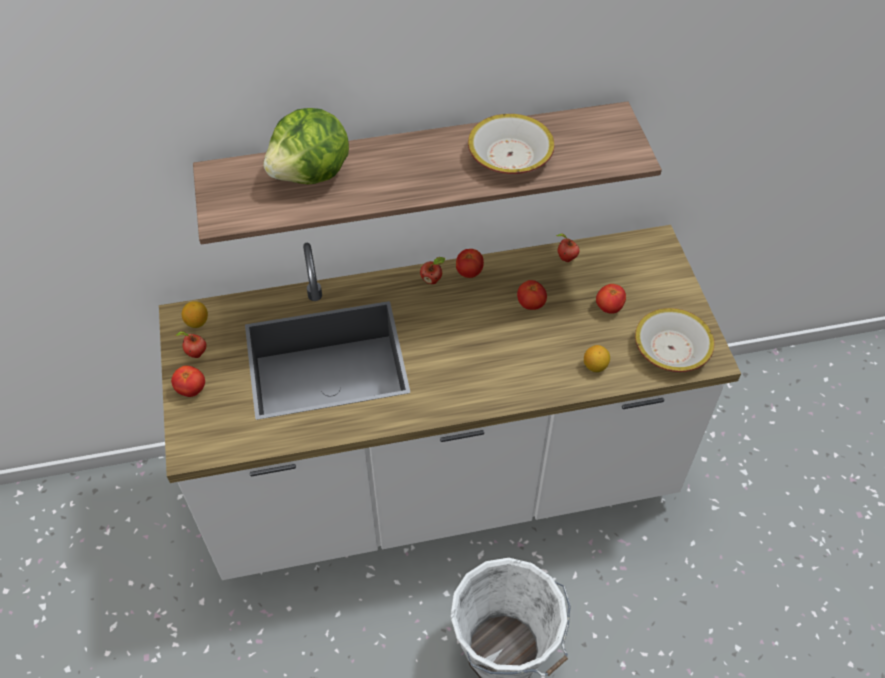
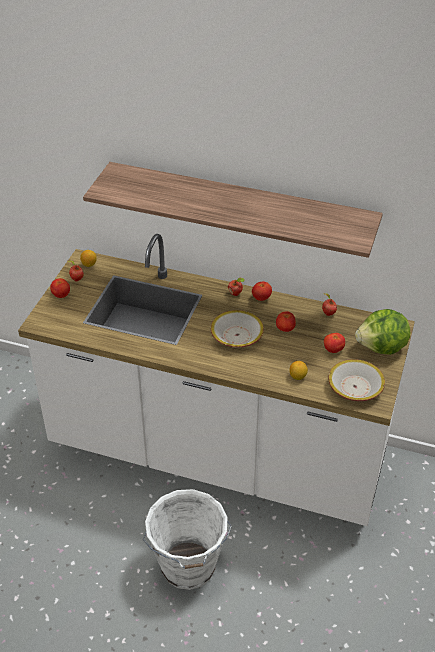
camera: 30 degrees right, 10 degrees down
lettuce [263,108,349,184] -> lettuce moved to [355,309,410,355]
bowl [468,114,555,174] -> bowl moved to [211,310,264,348]

